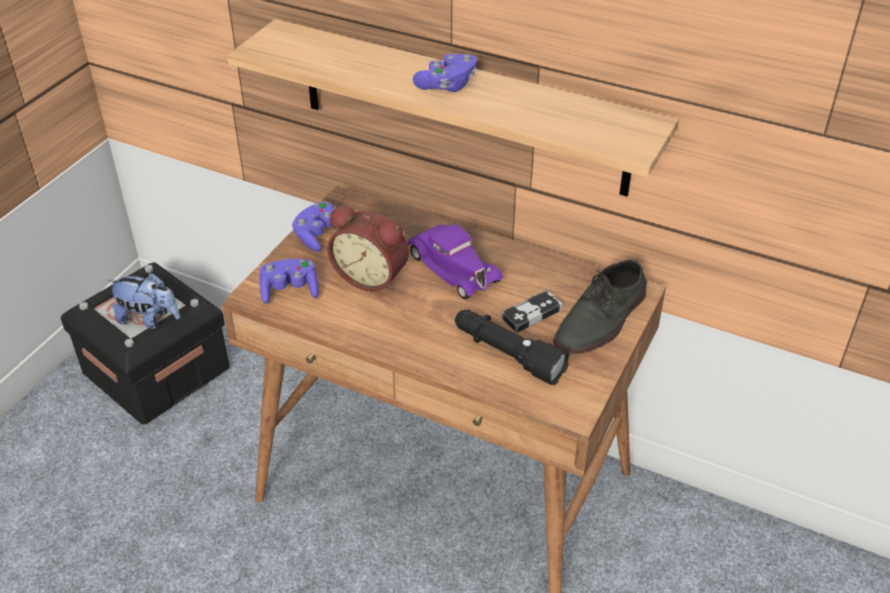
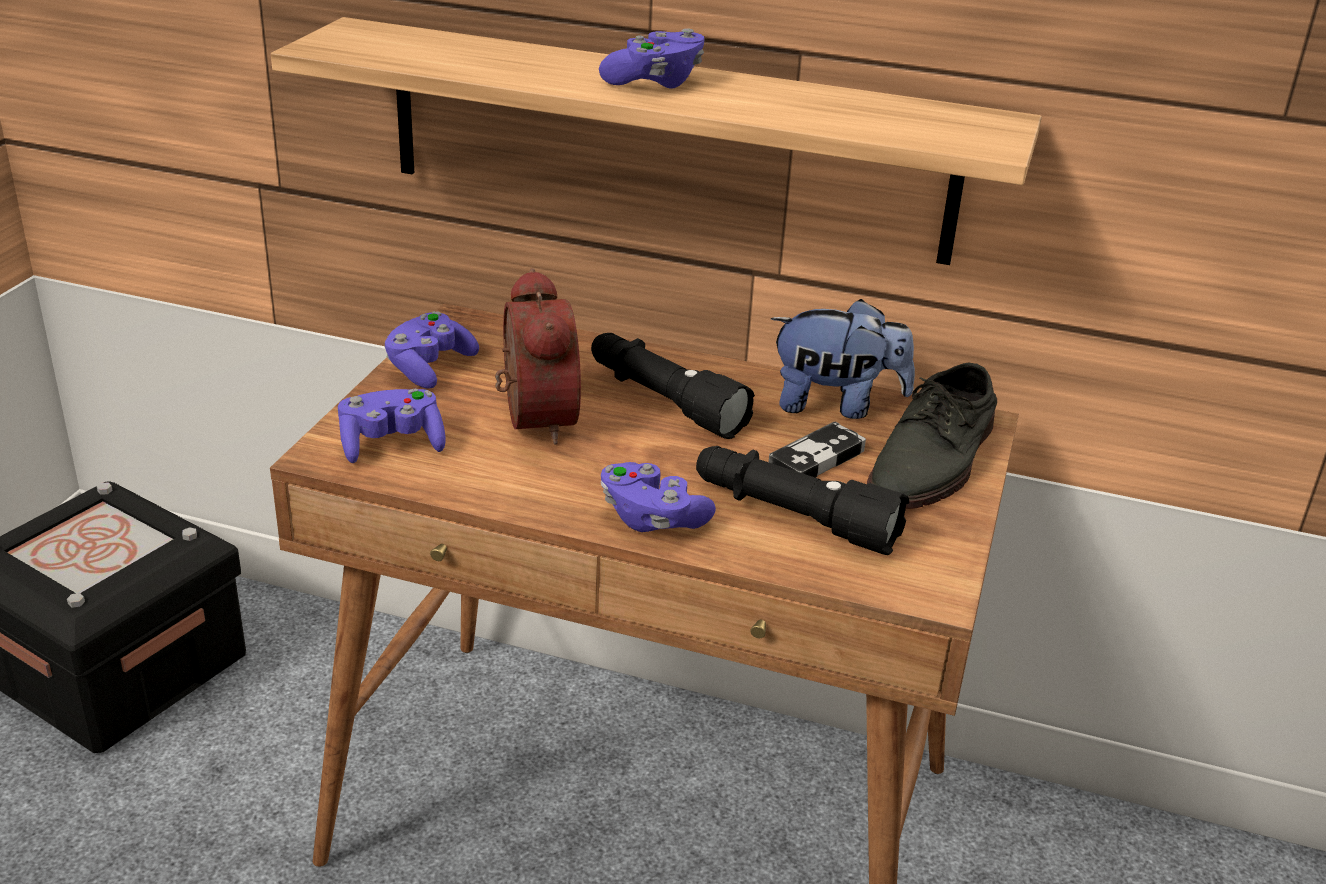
camera: 10 degrees left, 10 degrees down
plush toy [108,272,180,329] -> plush toy moved to [771,299,915,419]
alarm clock [327,206,409,291] -> alarm clock turned 120 degrees counterclockwise [495,268,581,445]
purple toy car [406,224,503,299] -> black flashlight [591,333,755,439]
none -> purple game controller [601,462,716,532]

